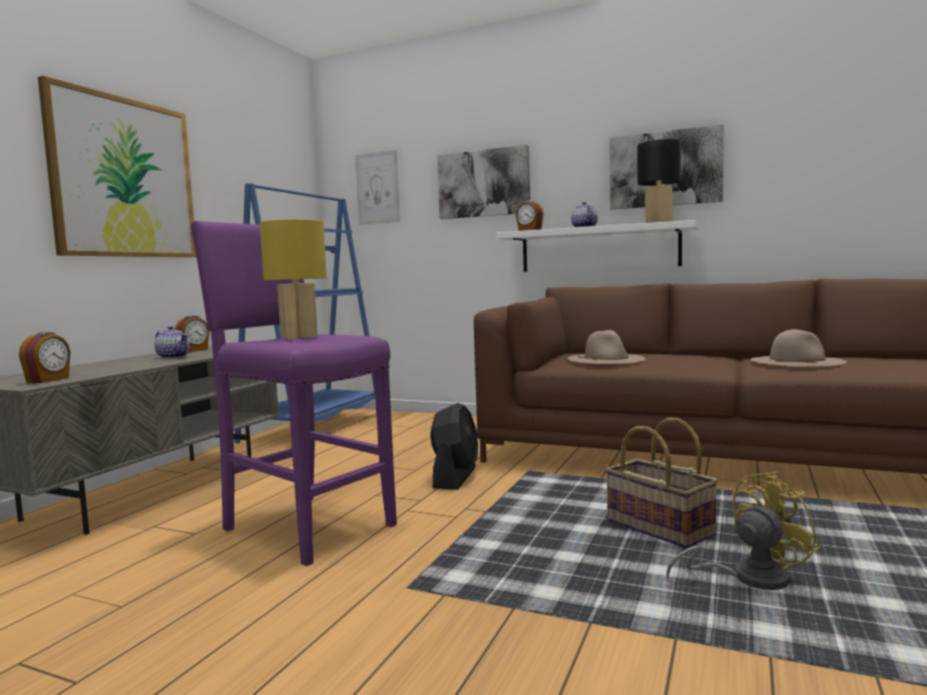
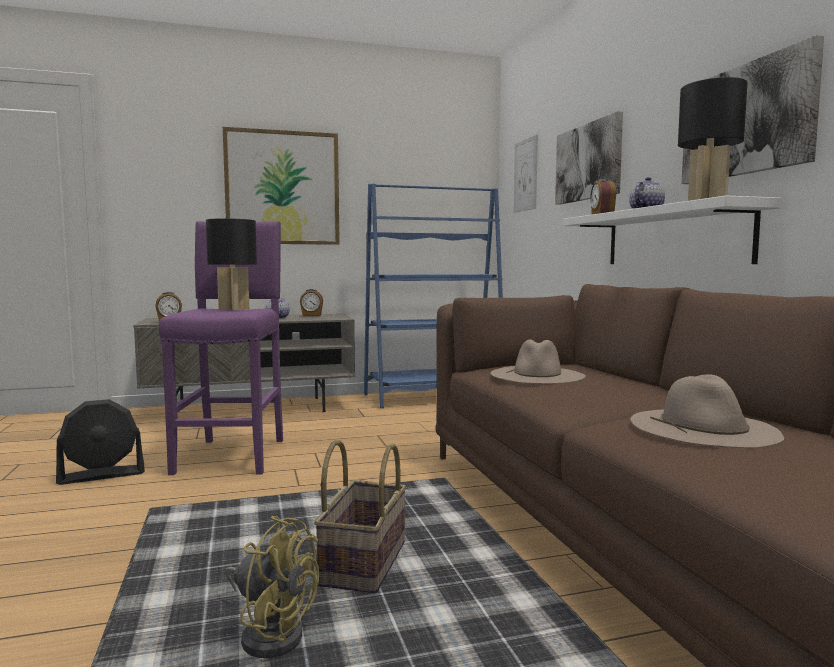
camera: 50 degrees right, 0 degrees up
yellow table lamp [260,219,327,339] -> black table lamp [206,218,257,310]
black fan [430,403,478,490] -> black fan moved to [56,399,145,485]

